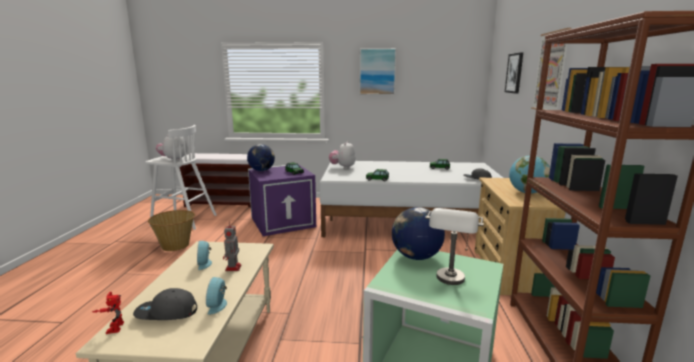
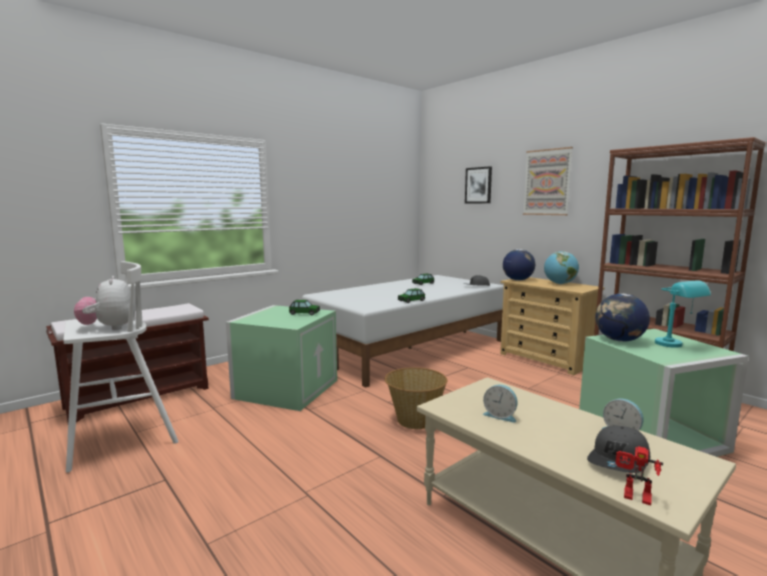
camera: 45 degrees left, 5 degrees down
basket [148,210,195,251] -> basket moved to [385,367,447,429]
toy robot [223,225,242,271] -> none
globe [247,144,275,171] -> globe moved to [503,249,535,281]
purple storage box [248,164,316,236] -> green storage box [226,305,337,411]
plush toy [329,141,356,169] -> none
picture [359,48,396,95] -> none
grey table lamp [425,208,484,285] -> turquoise table lamp [655,280,711,348]

